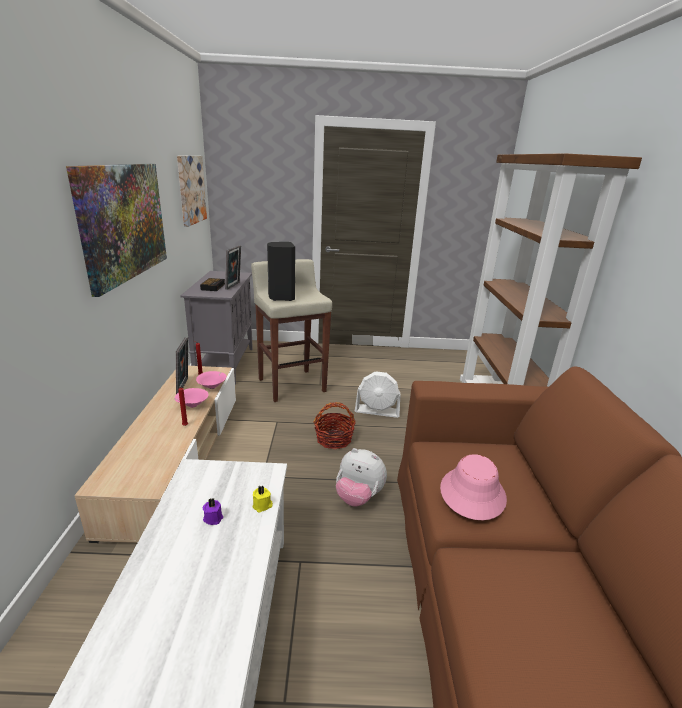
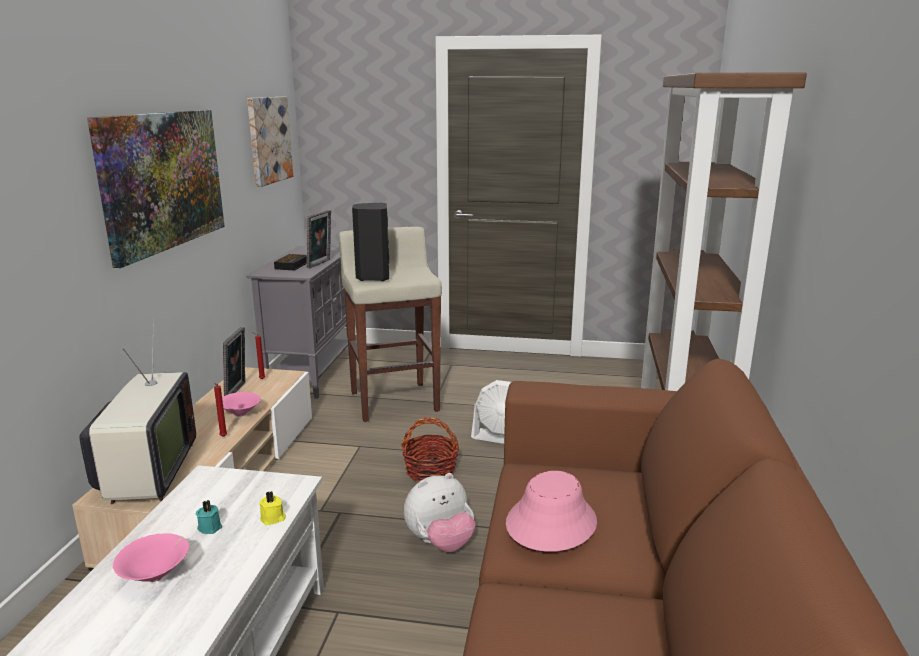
camera: 10 degrees right, 5 degrees down
pink bowl [196,371,227,389] -> pink bowl moved to [113,533,189,582]
purple candle [203,498,223,525] -> turquoise candle [196,500,222,534]
plush toy [336,448,387,506] -> plush toy turned 60 degrees counterclockwise [404,473,475,552]
none -> television [79,315,196,504]

